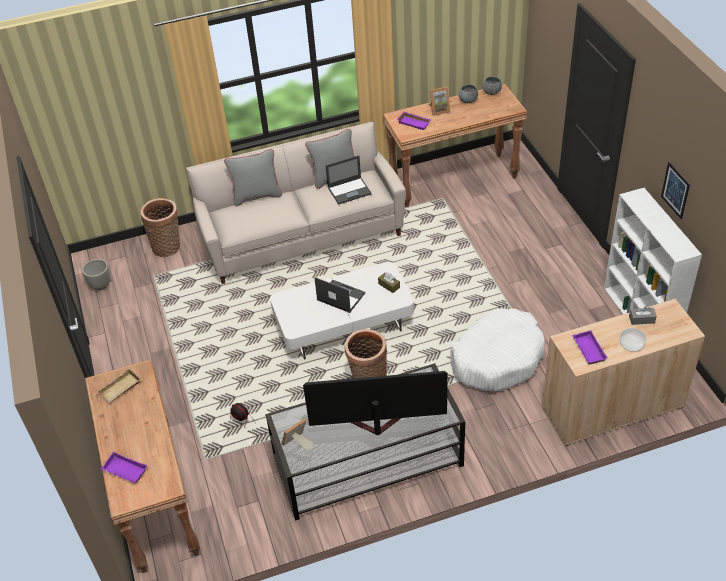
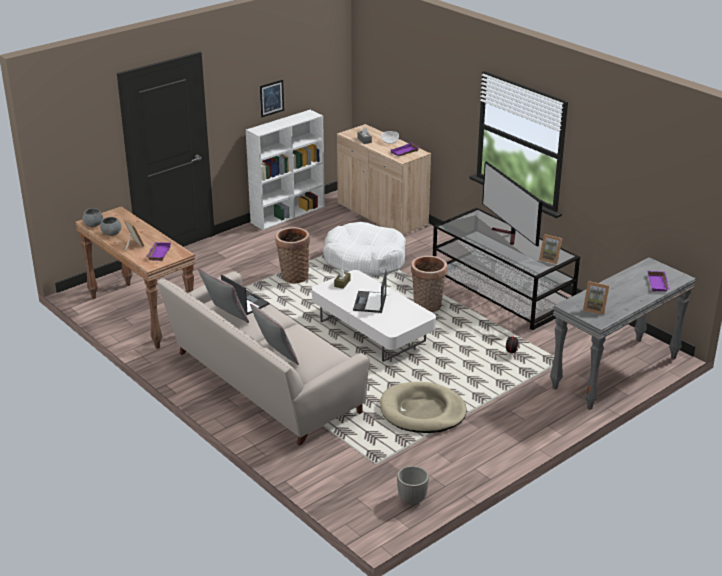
camera: 115 degrees left, 15 degrees down
brown console table [85,360,200,573] -> grey console table [550,257,696,410]
beige tray [97,368,141,403] -> picture frame [583,281,610,315]
basket [141,198,180,257] -> basket moved to [275,227,310,284]
none -> beige dog bed [380,382,467,433]

